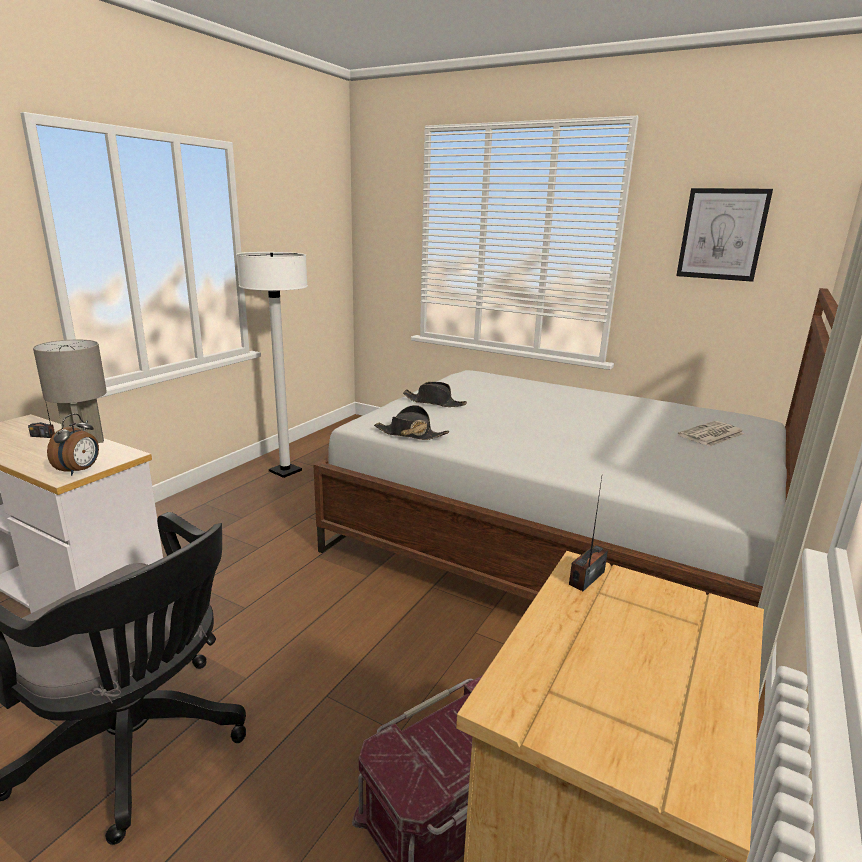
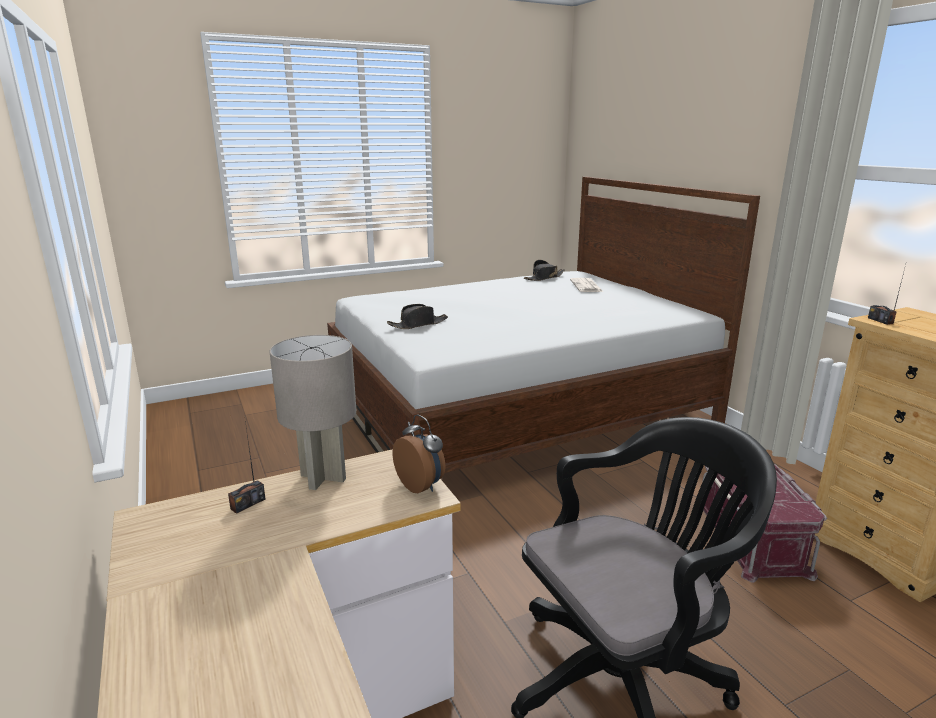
camera: 55 degrees left, 0 degrees up
white floor lamp [236,252,308,478] -> none
black hat [374,405,449,440] -> black hat moved to [524,260,565,281]
picture [676,188,773,282] -> none

